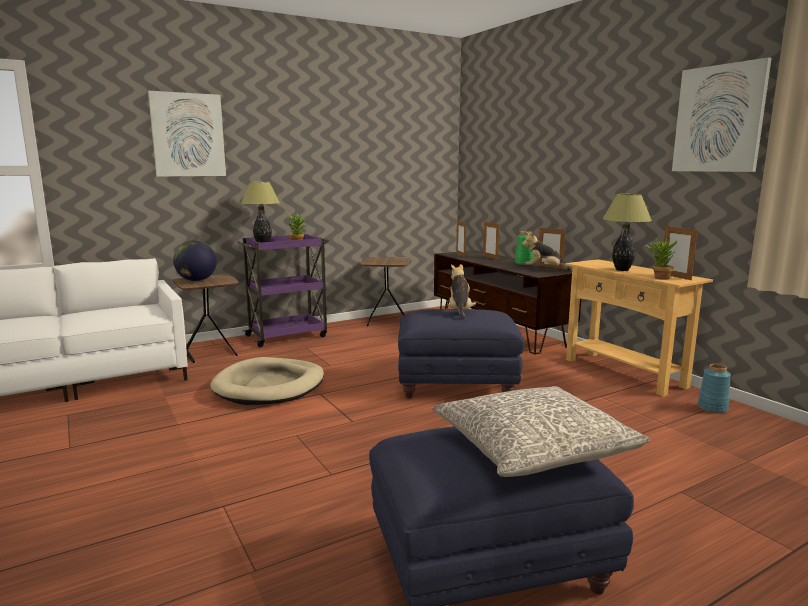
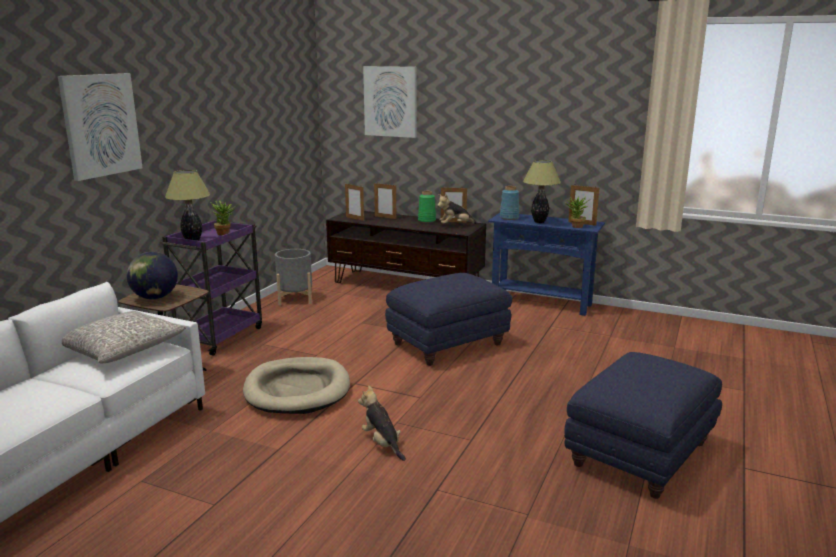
camera: 35 degrees left, 5 degrees up
brown side table [361,257,410,326] -> grey planter [275,249,312,306]
grey pillow [432,386,650,477] -> grey pillow moved to [62,311,186,363]
plush toy [449,264,476,320] -> plush toy moved to [358,385,406,461]
beige console table [565,259,713,397] -> blue console table [488,213,605,316]
picture [672,57,772,172] -> picture moved to [363,66,416,138]
blue vase [698,364,731,413] -> blue vase moved to [500,186,519,220]

